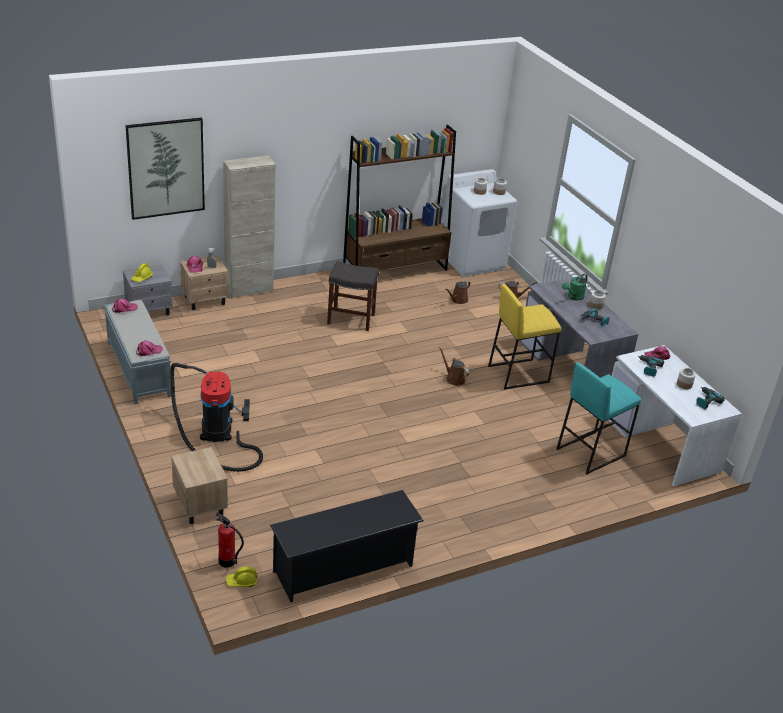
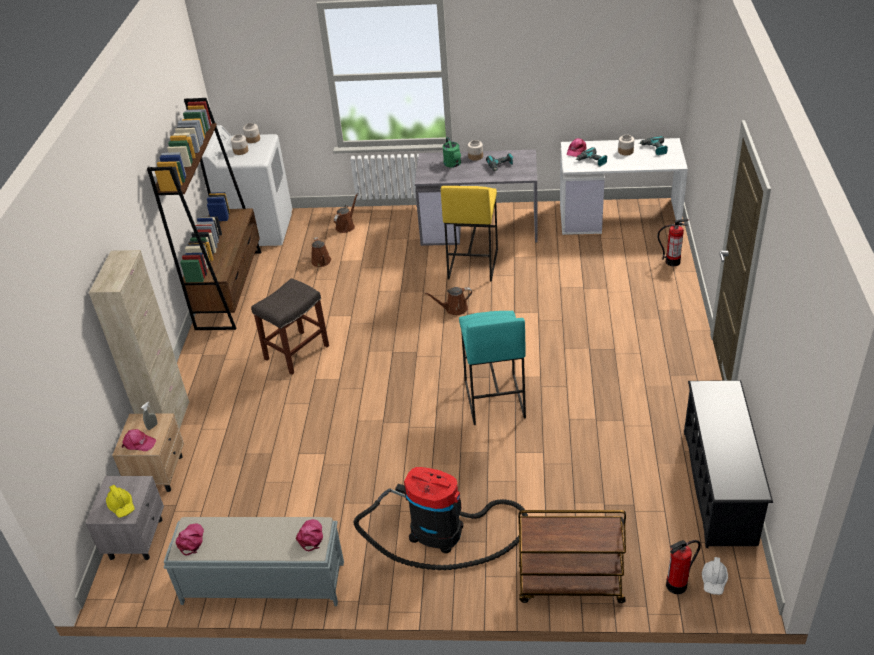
camera: 55 degrees left, 5 degrees up
picture [125,117,205,220] -> none
beige nightstand [171,447,228,524] -> brown cart [519,510,626,603]
yellow hard hat [226,567,257,587] -> white hard hat [702,557,728,595]
turquoise stool [556,362,641,474] -> turquoise stool moved to [459,311,526,425]
none -> fire extinguisher [657,219,689,266]

